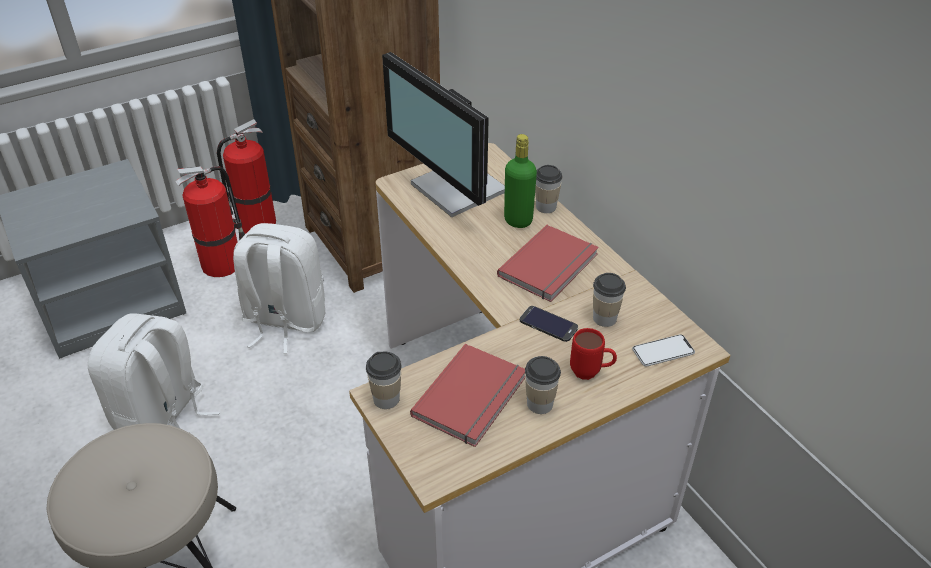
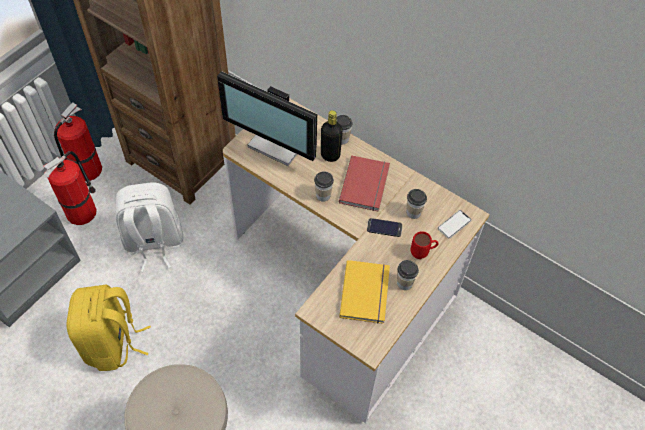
camera: 25 degrees left, 15 degrees up
white backpack [88,313,220,430] -> yellow backpack [67,285,151,371]
cup [366,352,402,409] -> cup moved to [314,171,334,202]
red book [410,344,525,447] -> yellow book [339,260,390,324]
green bottle [504,134,537,228] -> black bottle [321,110,343,162]

